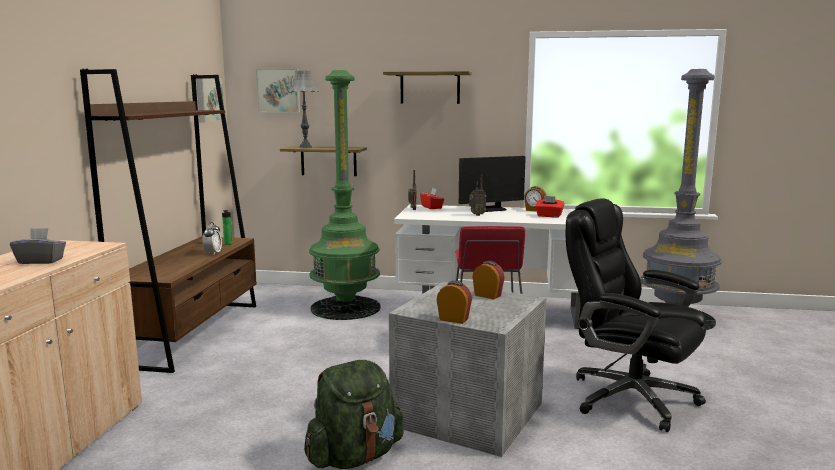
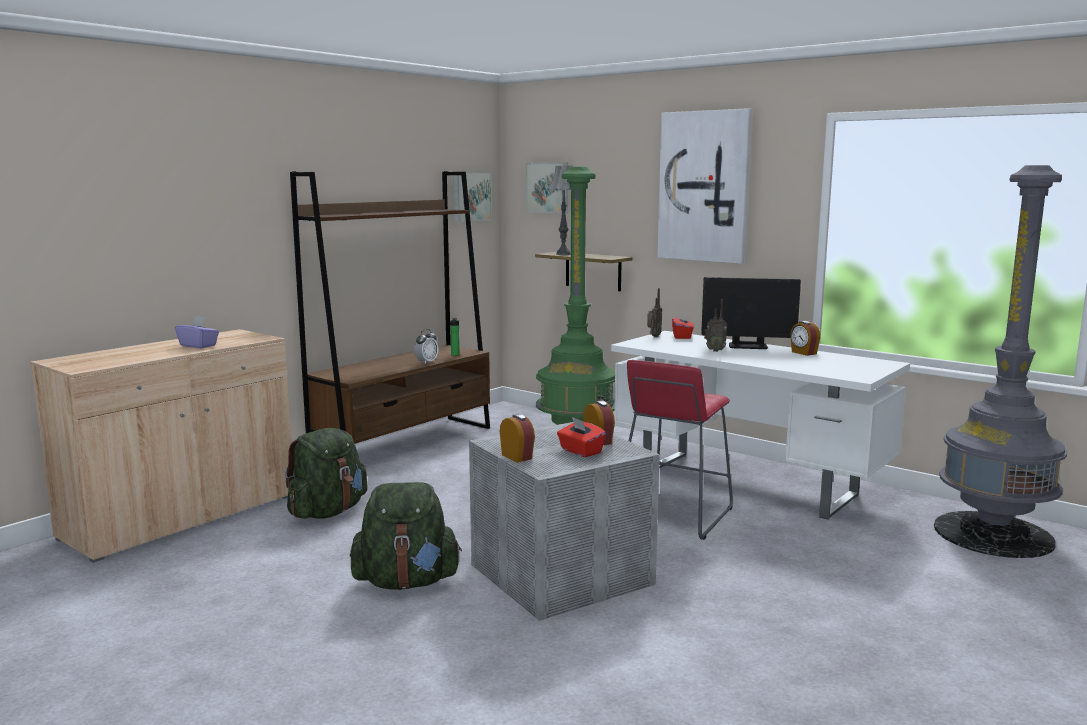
camera: 30 degrees right, 0 degrees up
grey tissue box [10,228,66,264] -> purple tissue box [175,316,219,348]
shelf [383,71,472,104] -> picture [657,108,751,264]
red tissue box [535,196,565,218] -> red tissue box moved to [557,417,606,457]
black office chair [566,199,706,432] -> none
none -> green backpack [285,428,368,519]

